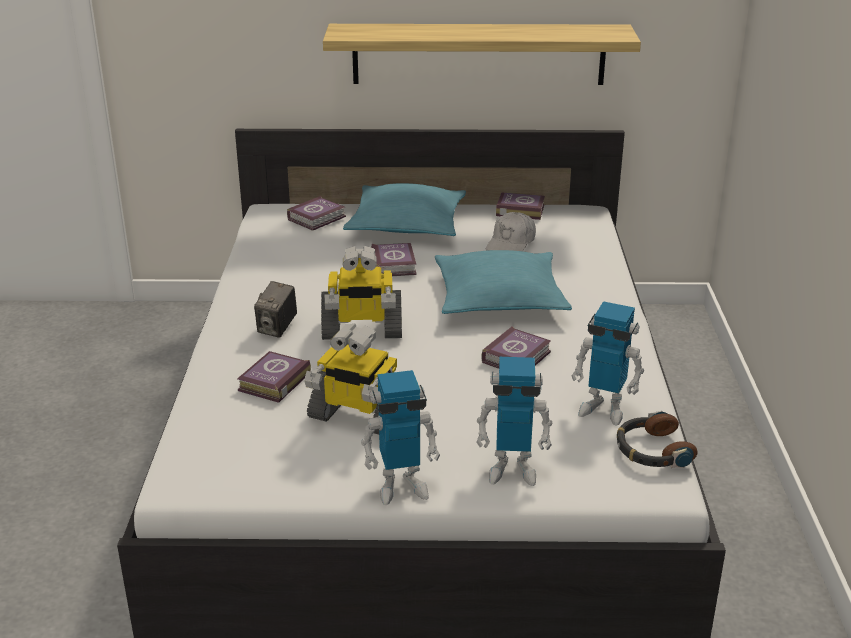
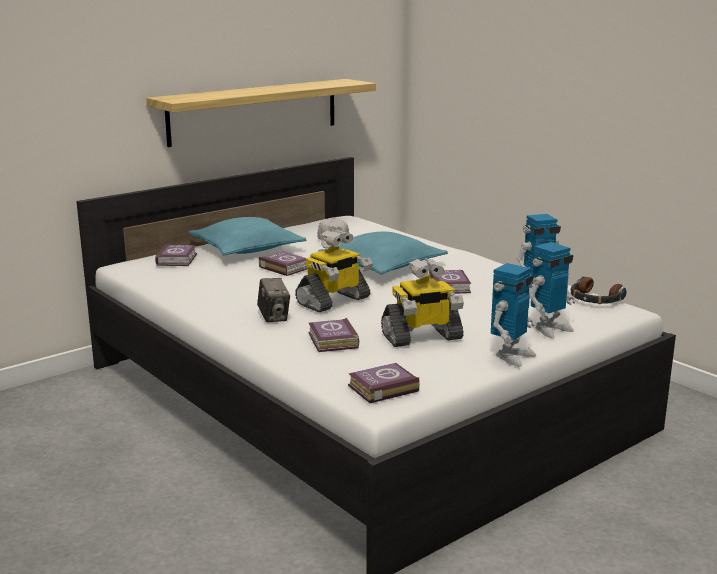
camera: 40 degrees left, 10 degrees down
book [496,193,545,220] -> book moved to [348,363,420,403]

